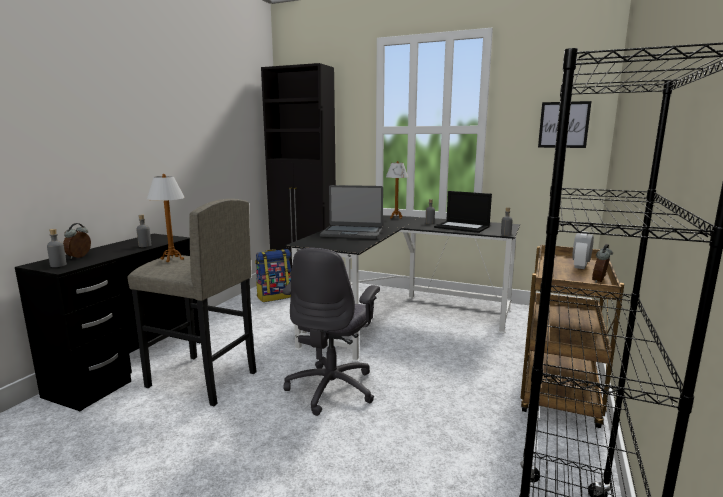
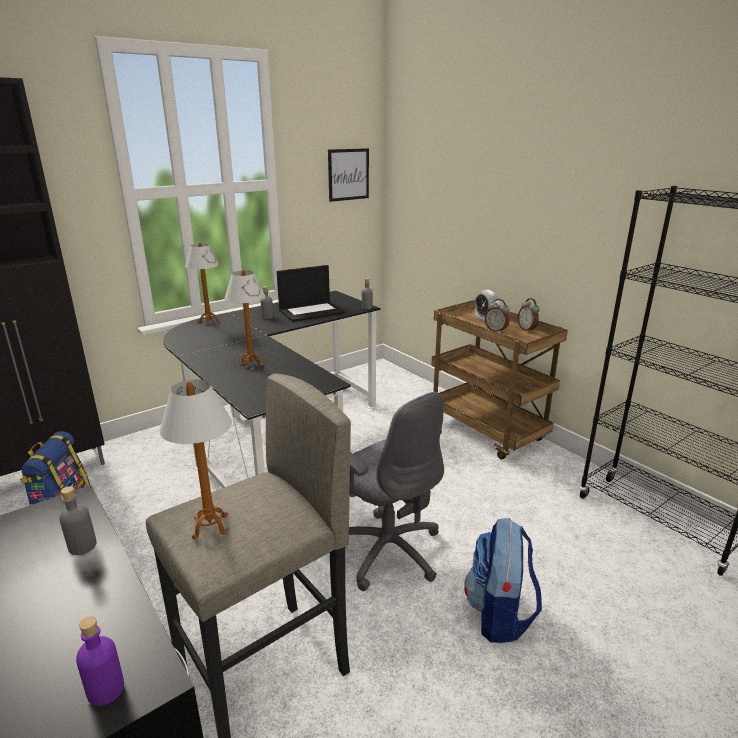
camera: 60 degrees left, 10 degrees up
grey bottle [47,229,67,267] -> purple bottle [76,616,124,706]
alarm clock [63,223,91,259] -> alarm clock moved to [485,299,510,333]
laptop [320,185,383,239] -> table lamp [225,270,265,369]
none -> backpack [464,518,542,643]

